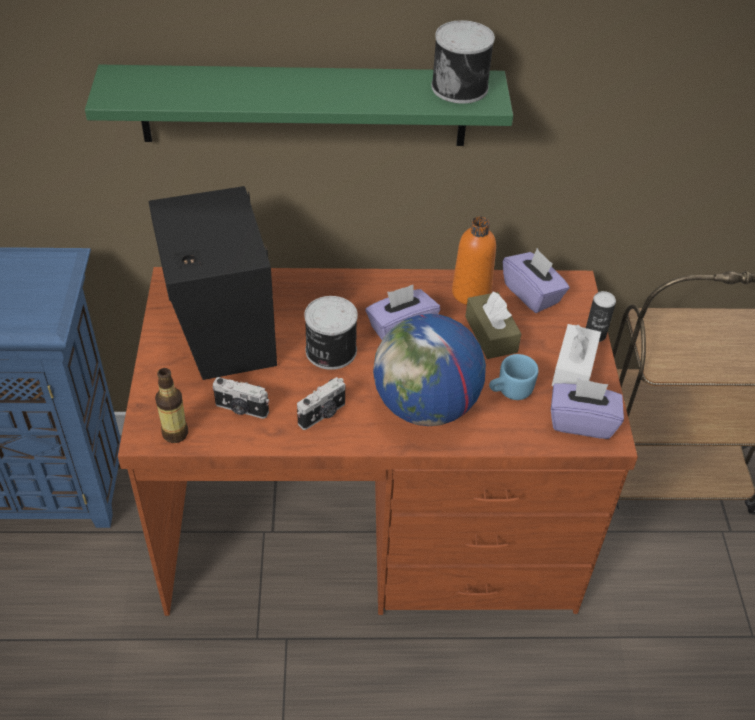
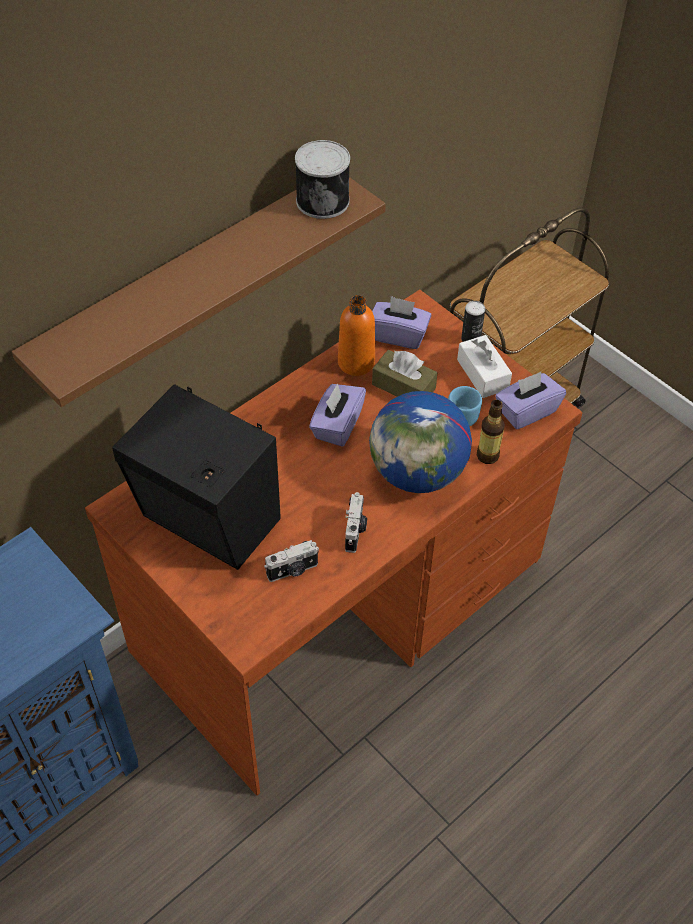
camera: 40 degrees left, 5 degrees up
green shelf [85,65,513,146] -> brown shelf [12,177,386,407]
bottle [155,368,188,443] -> bottle moved to [477,400,505,464]
can [304,296,358,370] -> none

